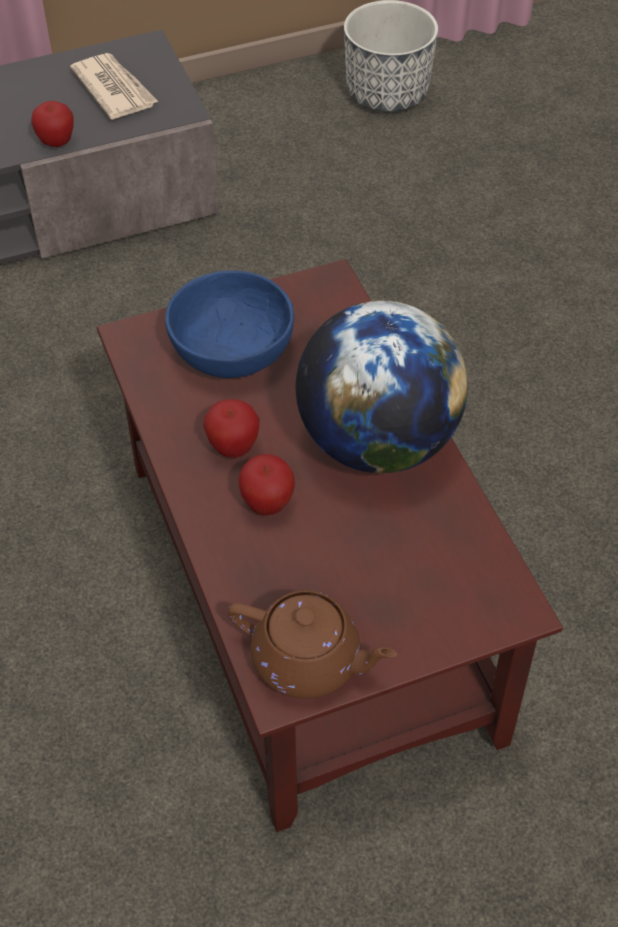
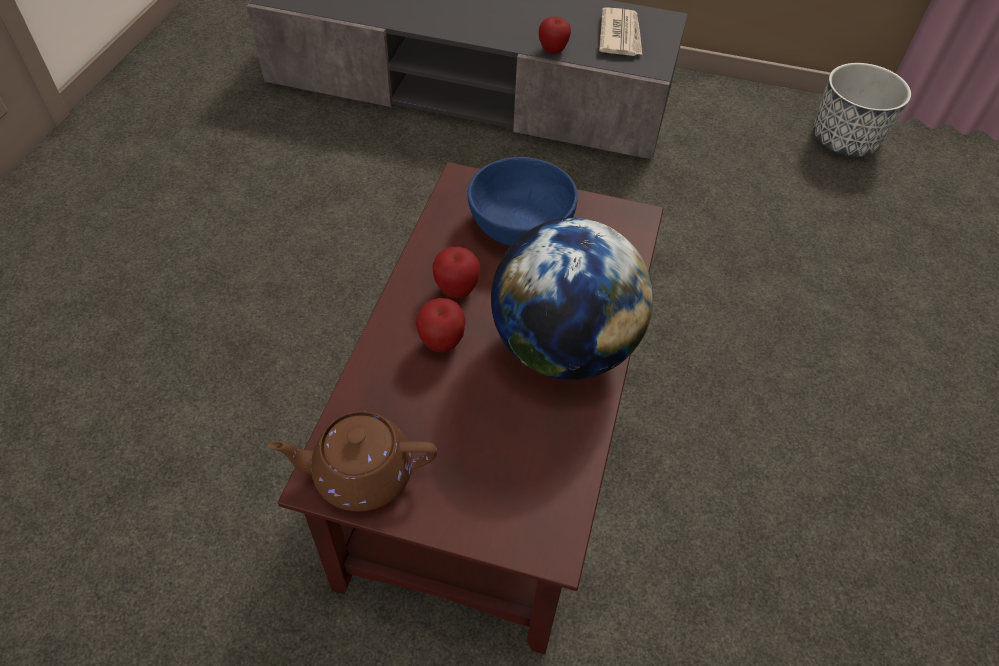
camera: 35 degrees right, 0 degrees up
brown teapot [228,590,397,699] -> brown teapot turned 120 degrees clockwise [267,411,437,512]

